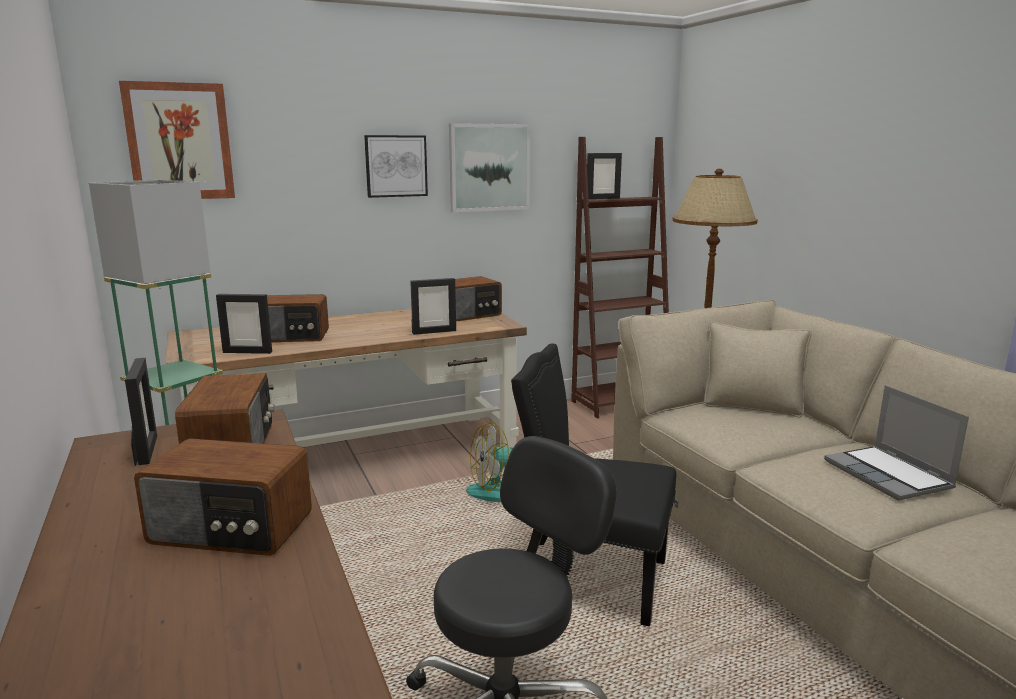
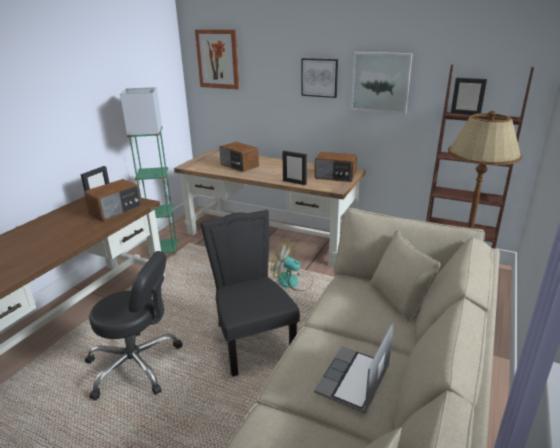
camera: 50 degrees right, 10 degrees up
radio [134,438,312,556] -> none
picture frame [216,294,272,354] -> none

